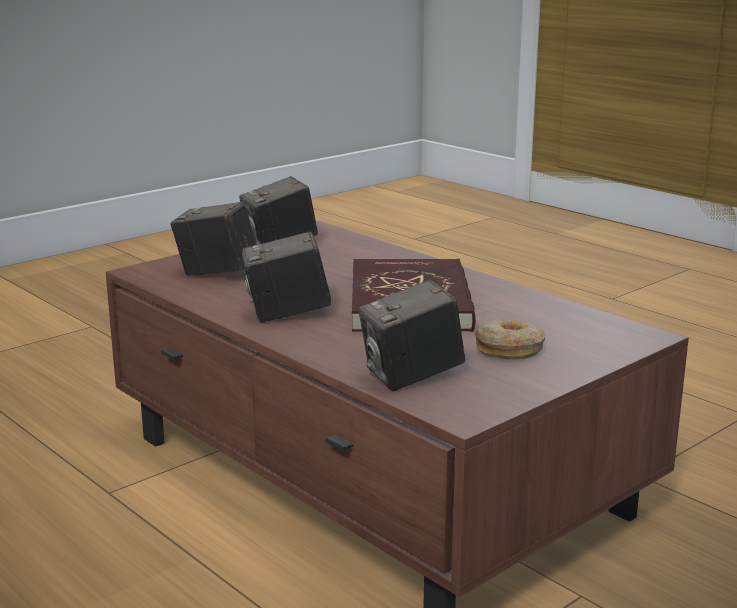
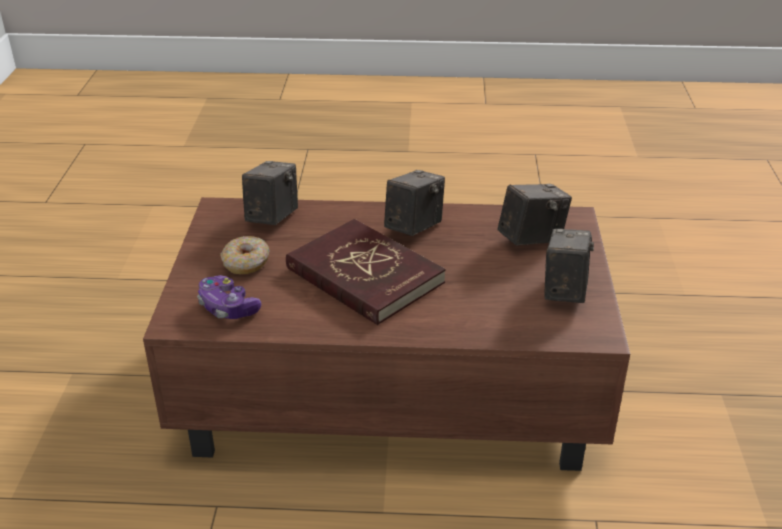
camera: 135 degrees right, 15 degrees up
none -> game controller [197,275,261,319]

